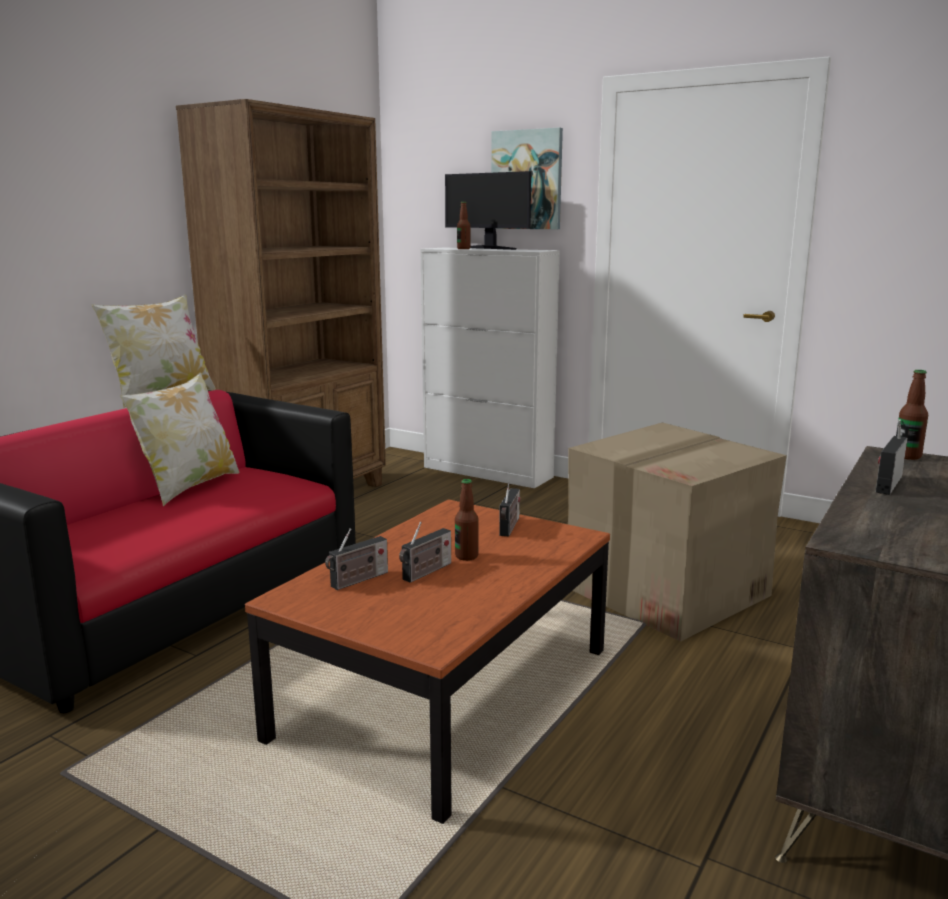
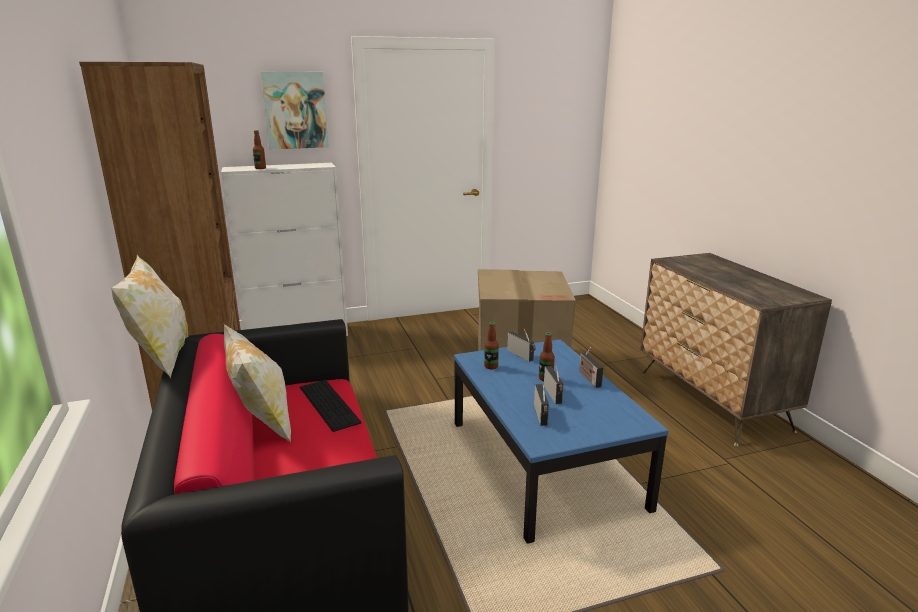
camera: 50 degrees left, 5 degrees up
brown coffee table [245,499,610,824] -> blue coffee table [454,339,669,544]
monitor [445,171,531,250] -> none
radio [876,419,908,495] -> radio moved to [579,347,603,388]
bottle [896,370,928,460] -> bottle moved to [484,322,499,369]
none -> keyboard [300,380,361,432]

